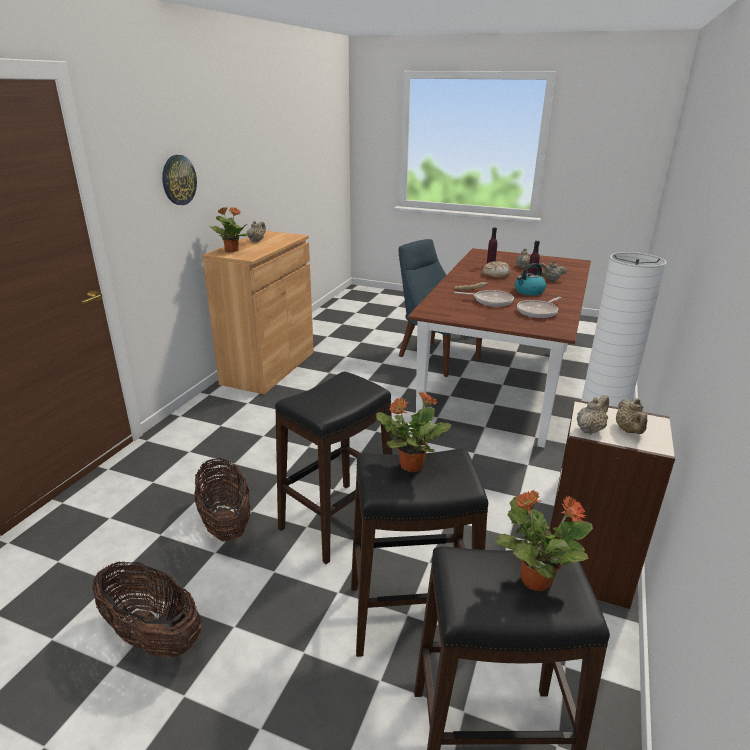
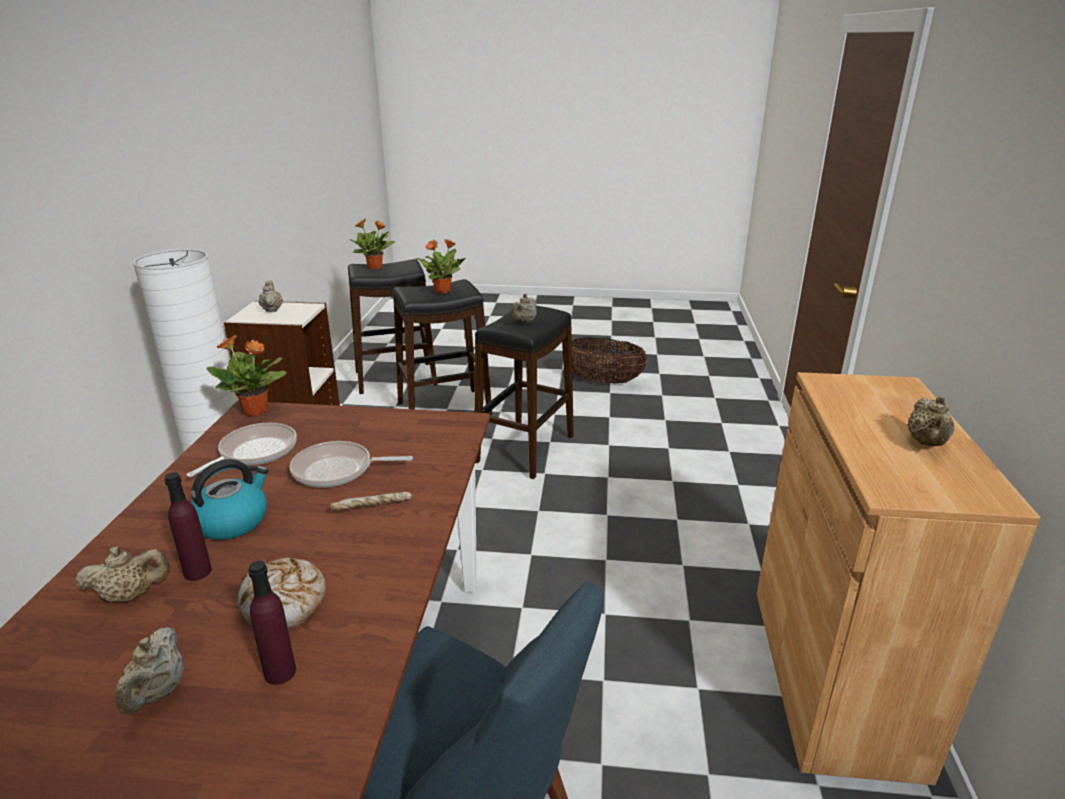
camera: 165 degrees right, 0 degrees up
wall clock [162,155,197,205] -> none
basket [194,458,251,542] -> none
potted plant [209,207,248,252] -> potted plant moved to [206,335,287,417]
beige teapot [577,395,609,435] -> beige teapot moved to [511,294,537,323]

